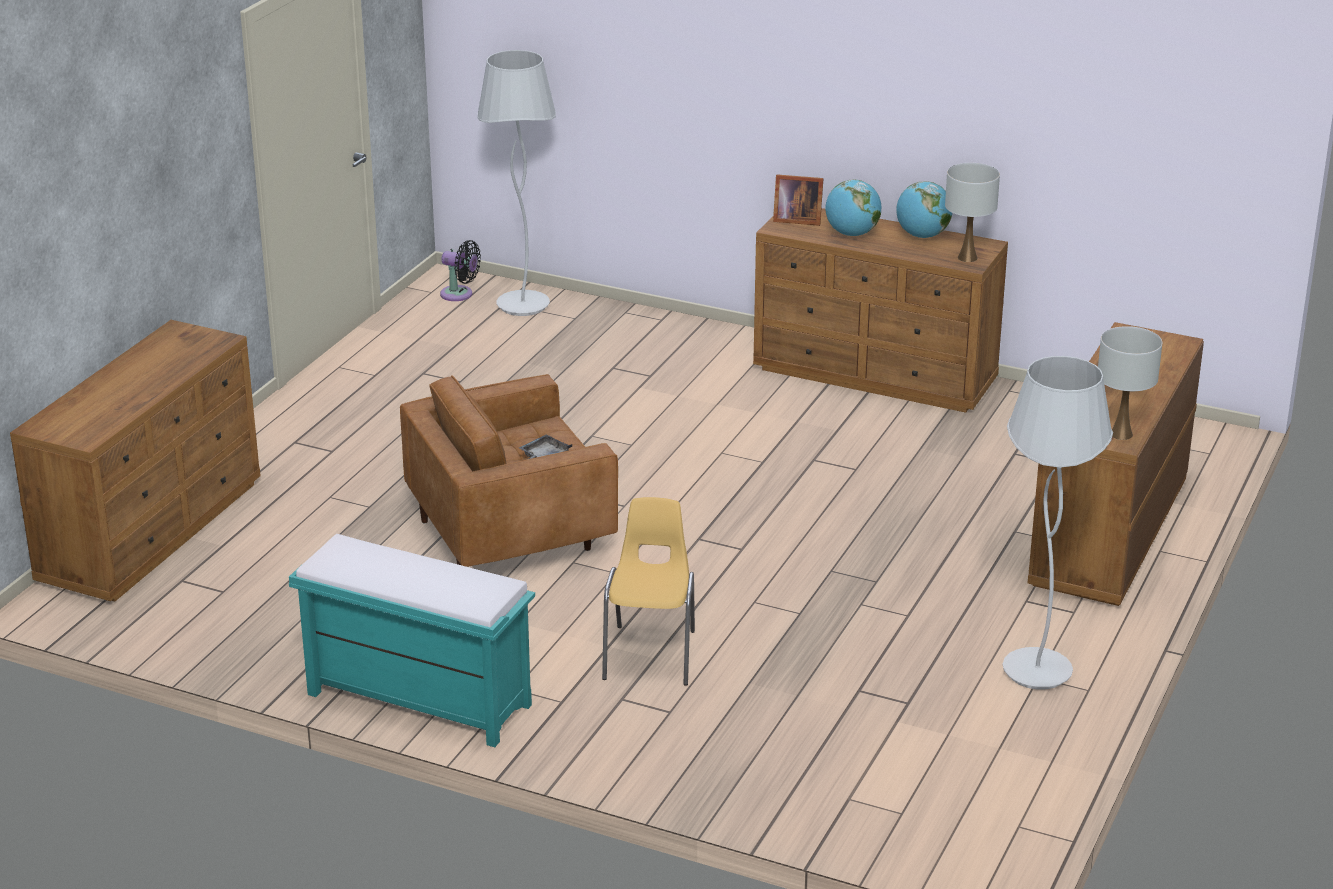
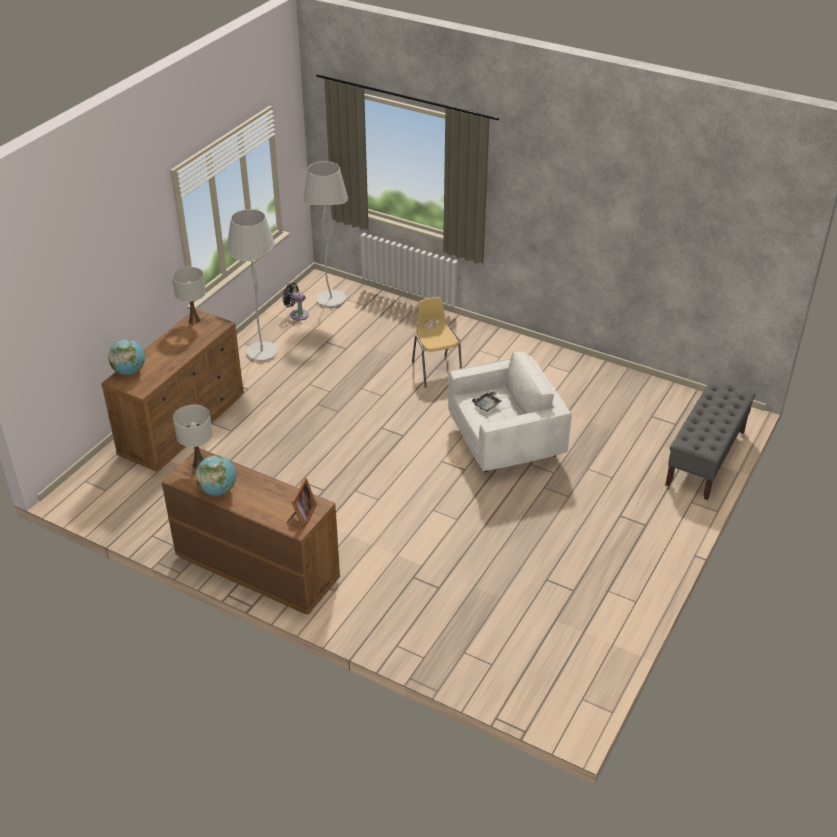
camera: 175 degrees left, 10 degrees up
brown dresser [10,320,261,602] -> grey bench [665,380,755,500]
turquoise bench [289,534,535,747] -> none
brown armchair [400,374,618,567] -> white armchair [448,352,572,472]
black fan [440,240,481,301] -> black fan moved to [282,283,309,321]
white floor lamp [478,50,556,316] -> white floor lamp moved to [303,161,348,307]
yellow chair [602,497,695,685] -> yellow chair turned 150 degrees clockwise [412,297,462,388]
picture frame [773,174,823,226] -> picture frame turned 90 degrees clockwise [286,478,317,528]
globe [825,180,881,236] -> globe moved to [108,339,145,375]

